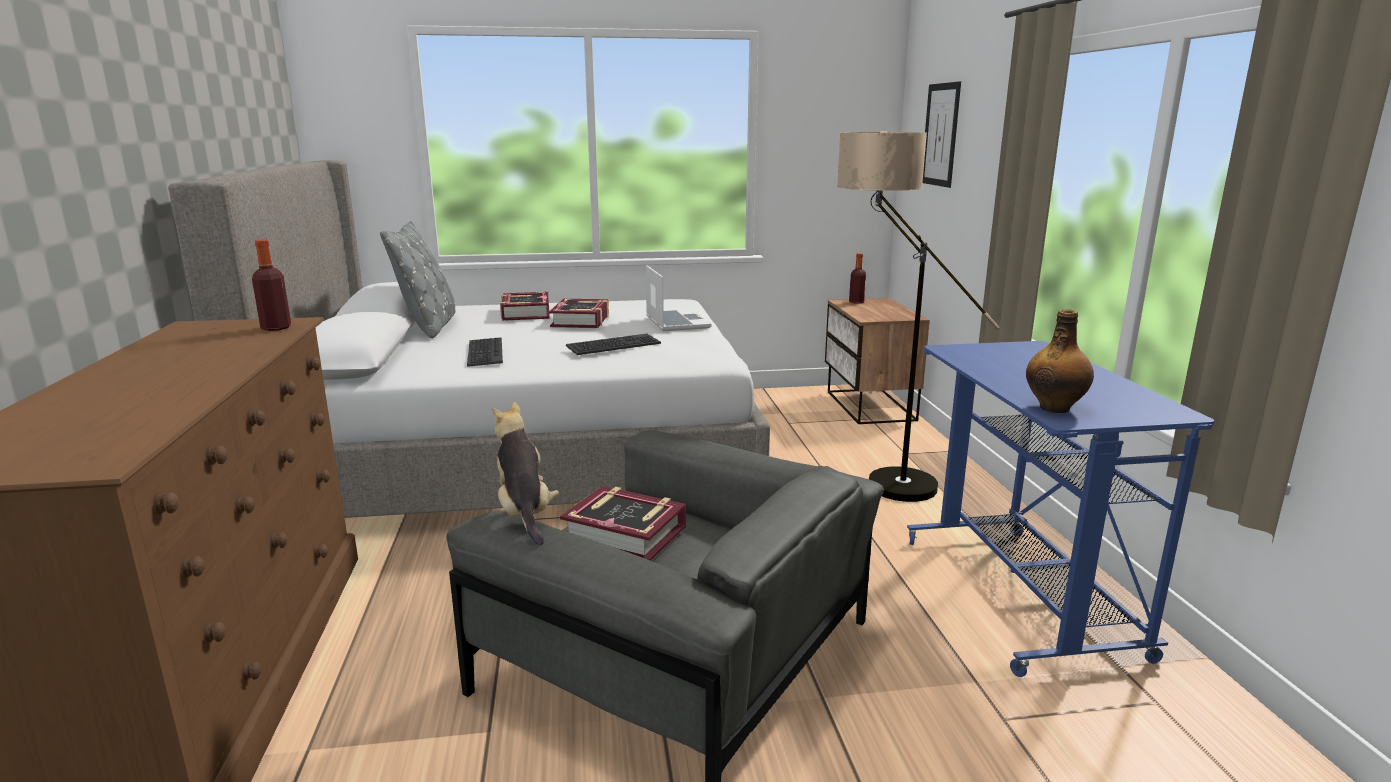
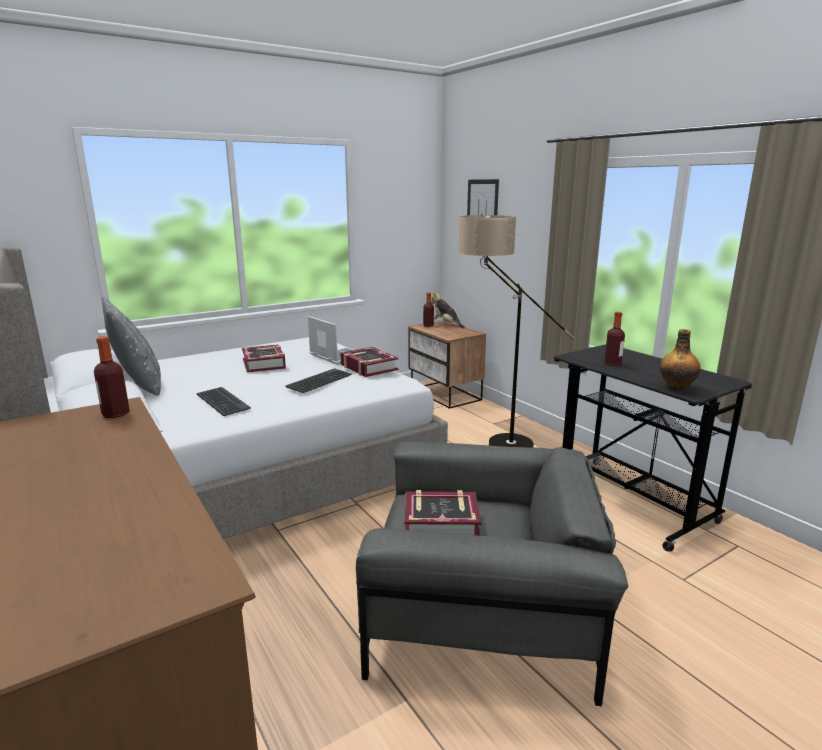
camera: 25 degrees left, 0 degrees up
plush toy [492,402,559,545] -> plush toy moved to [431,291,465,329]
book [500,292,550,321] -> book moved to [340,347,398,377]
blue desk [907,341,1214,677] -> black desk [554,344,752,552]
none -> bottle [604,312,625,366]

